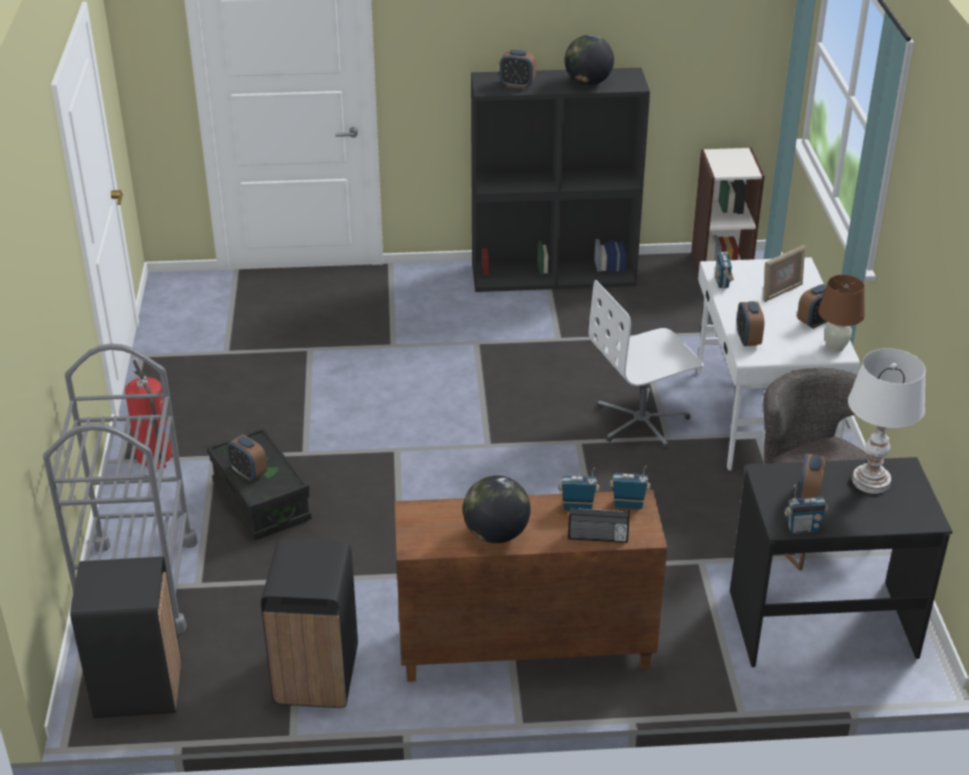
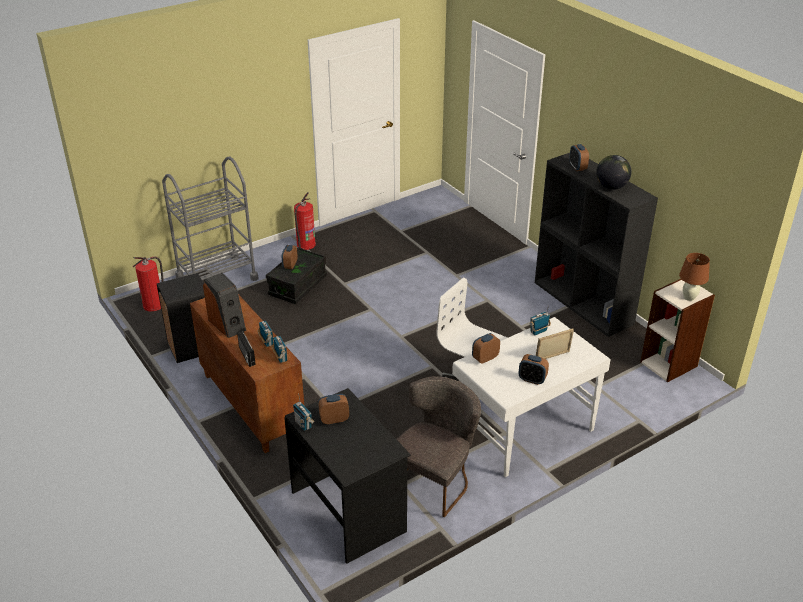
camera: 60 degrees right, 0 degrees up
black trash can [70,556,181,718] -> fire extinguisher [133,256,164,312]
globe [463,475,530,543] -> speaker [203,273,246,338]
picture frame [763,245,805,302] -> picture frame turned 135 degrees clockwise [536,329,574,359]
brown table lamp [818,275,865,352] -> brown table lamp moved to [679,253,710,301]
white table lamp [848,348,926,494] -> none

